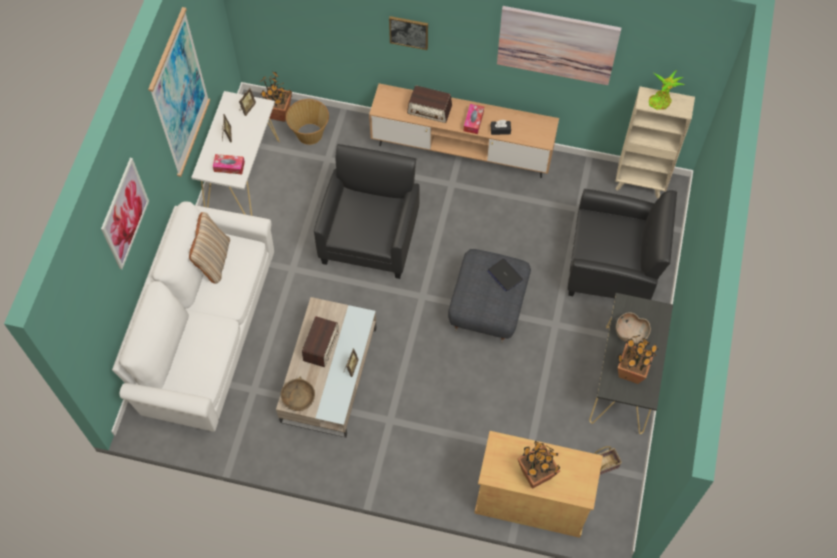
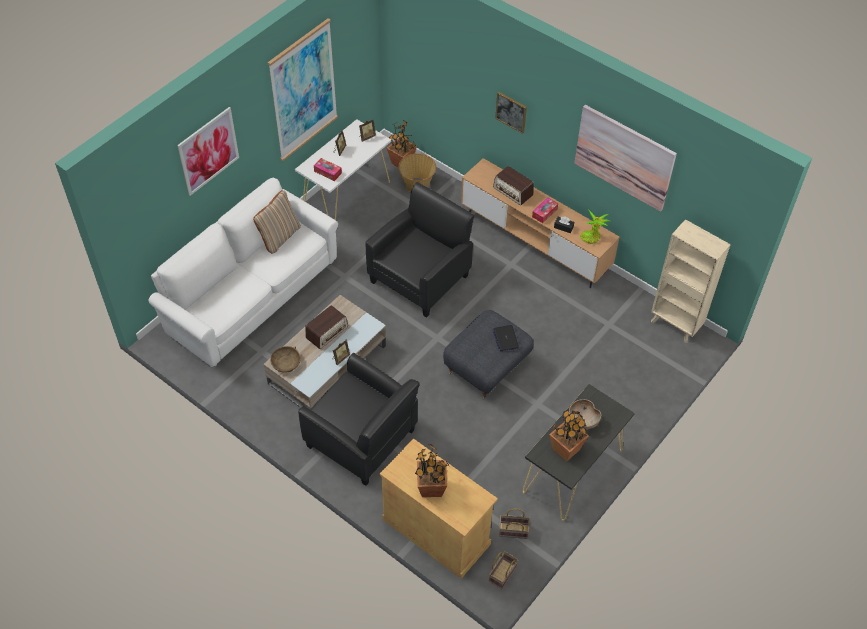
camera: 25 degrees right, 10 degrees down
black armchair [568,189,677,300] -> black armchair moved to [298,353,420,486]
potted plant [649,70,684,110] -> potted plant moved to [580,209,610,244]
none -> basket [489,551,518,589]

